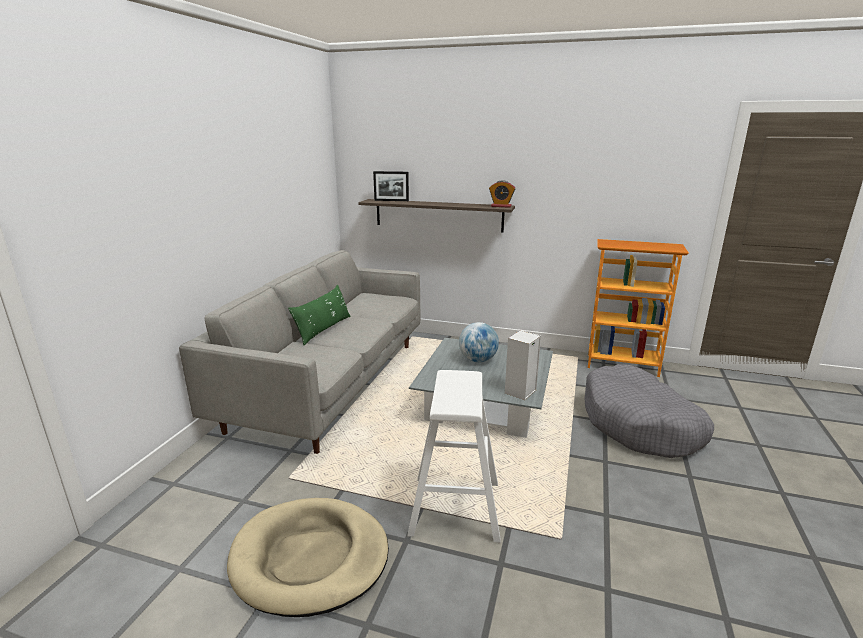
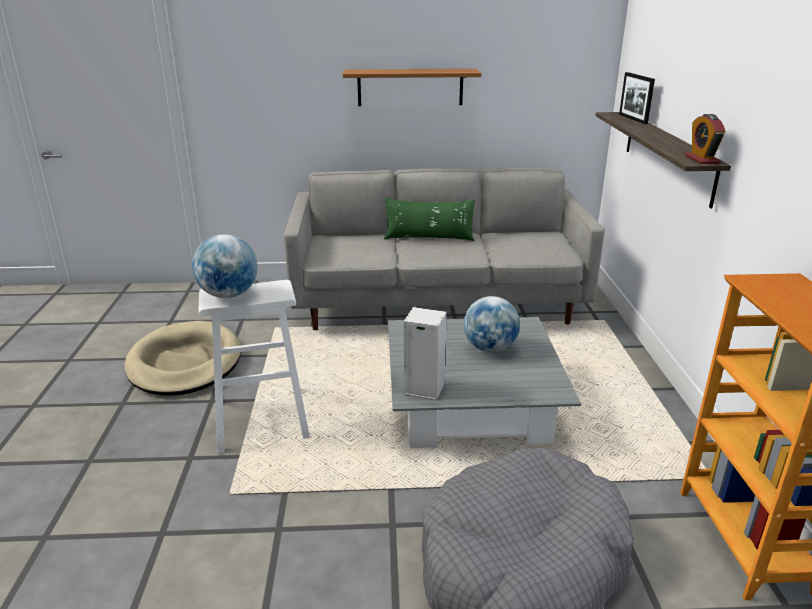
camera: 70 degrees right, 5 degrees up
none -> globe [192,234,258,298]
none -> shelf [343,69,482,106]

